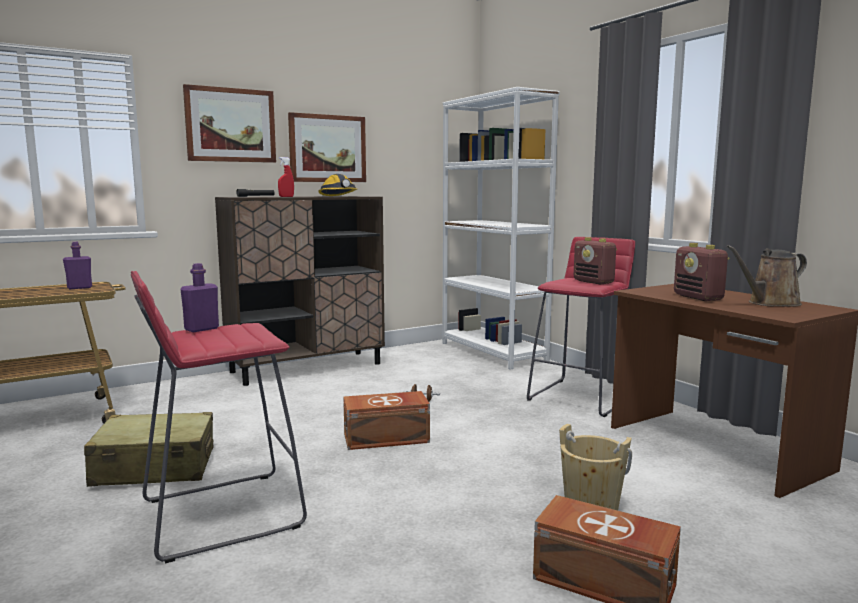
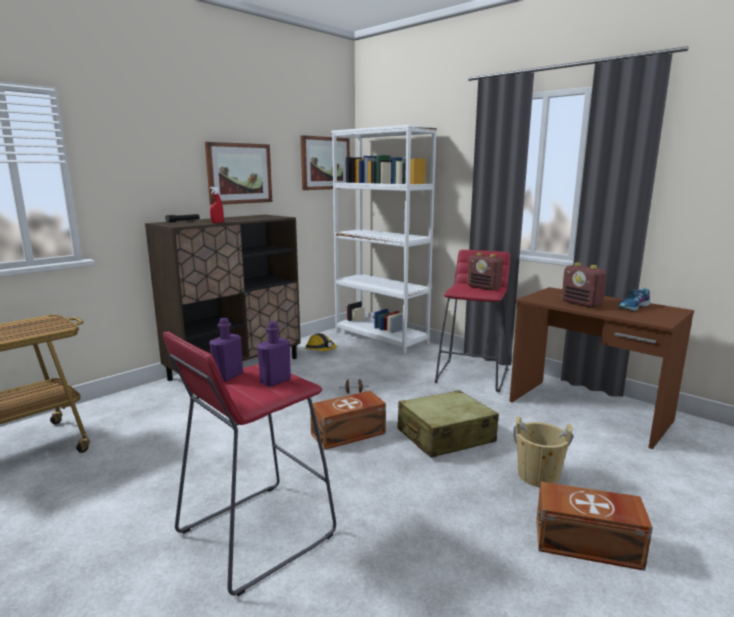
camera: 15 degrees left, 5 degrees up
purple bottle [63,242,92,289] -> purple bottle moved to [257,321,291,387]
beige suitcase [84,412,214,487] -> beige suitcase moved to [397,390,499,458]
picture [183,84,276,163] -> picture moved to [301,135,350,190]
hard hat [318,174,357,196] -> hard hat moved to [304,333,337,351]
brown watering can [727,245,807,307] -> shoe [618,288,650,311]

